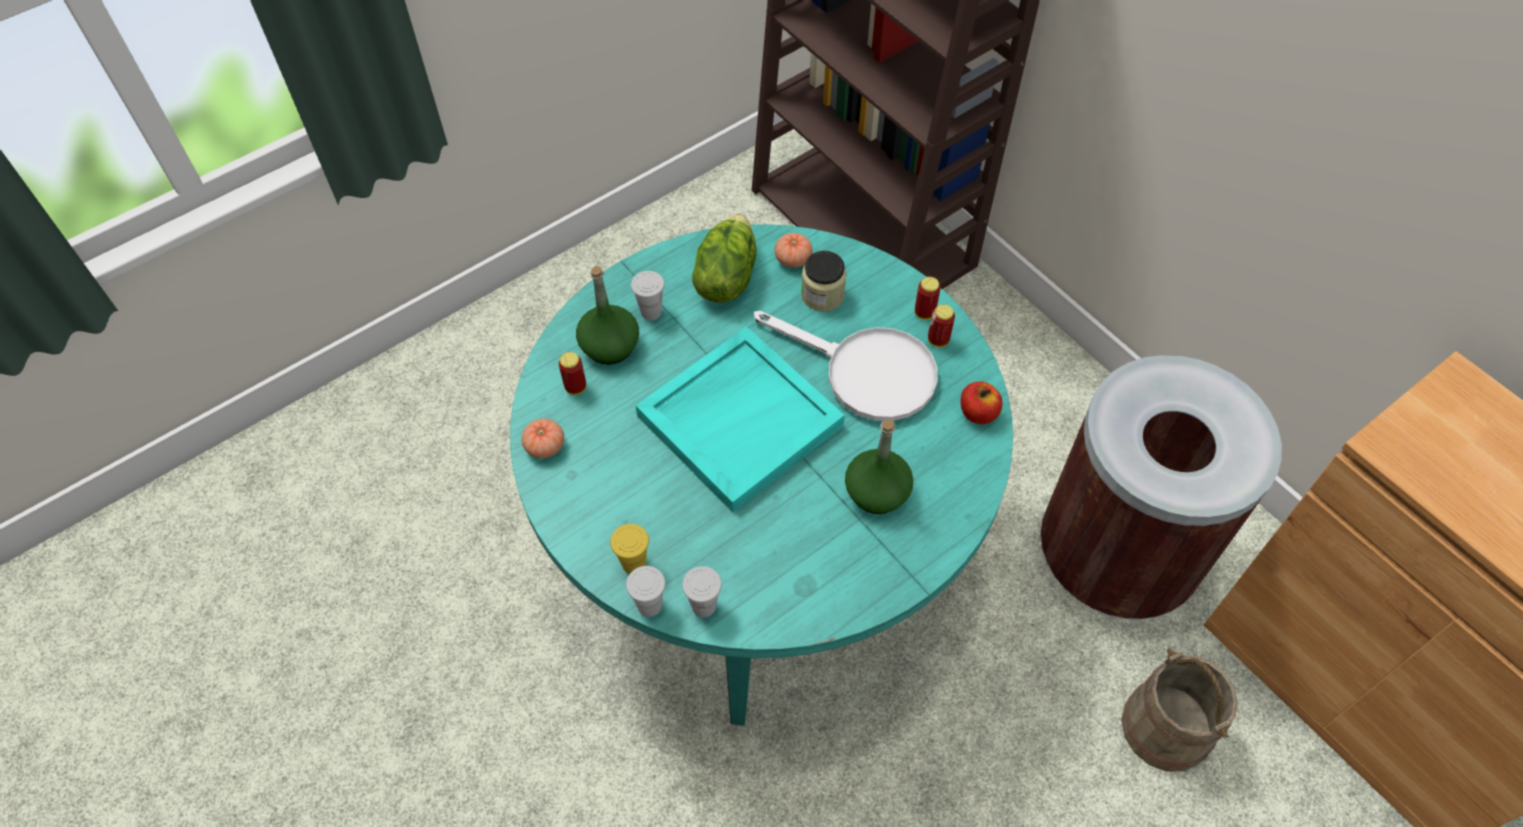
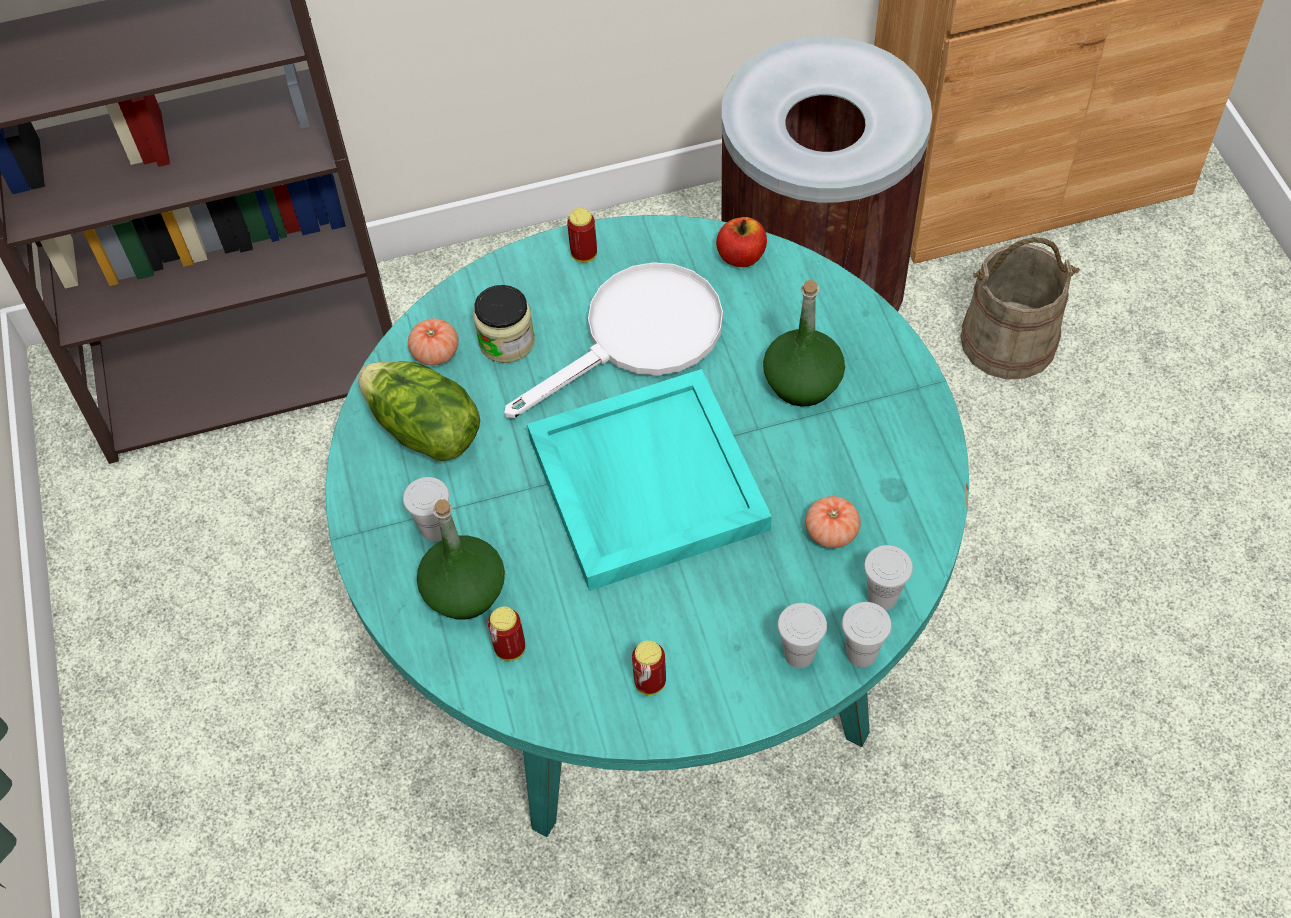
camera: 65 degrees left, 0 degrees up
tomato [522,419,564,459] -> tomato moved to [805,496,861,548]
yellow cup [610,524,649,574] -> white cup [778,603,827,668]
can [928,304,955,347] -> can moved to [632,641,666,695]

